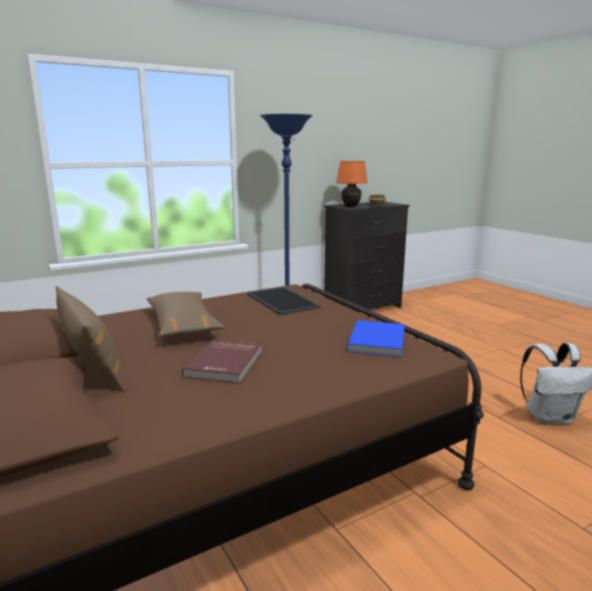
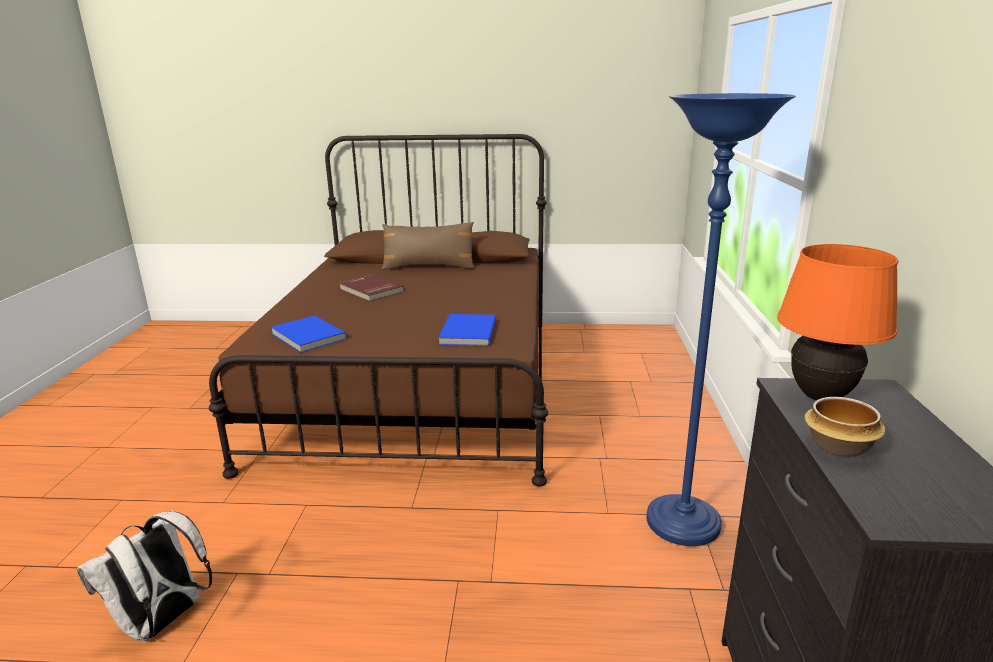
camera: 125 degrees right, 5 degrees up
brown pillow [147,291,225,337] -> none
tray [247,287,321,315] -> blue book [438,314,496,346]

